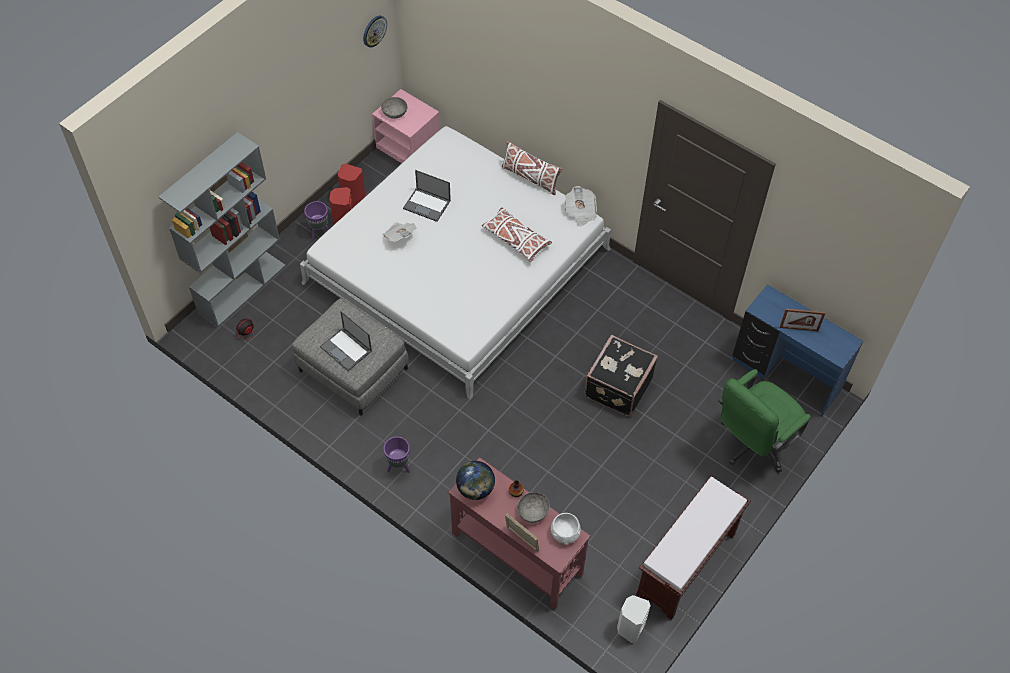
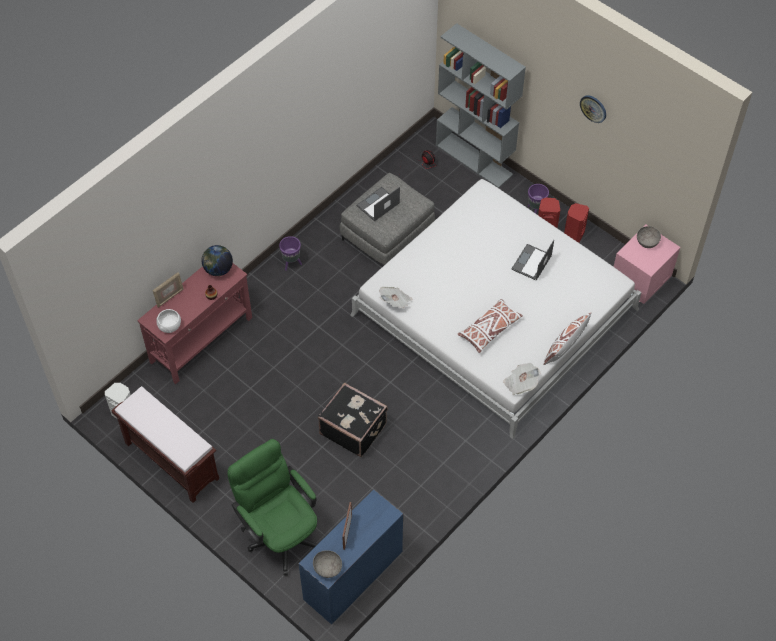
camera: 95 degrees right, 0 degrees up
wall clock [363,16,387,48] -> wall clock moved to [580,95,606,123]
newspaper [382,223,417,242] -> newspaper moved to [379,287,412,308]
grey bowl [518,492,550,523] -> grey bowl moved to [313,550,342,578]

